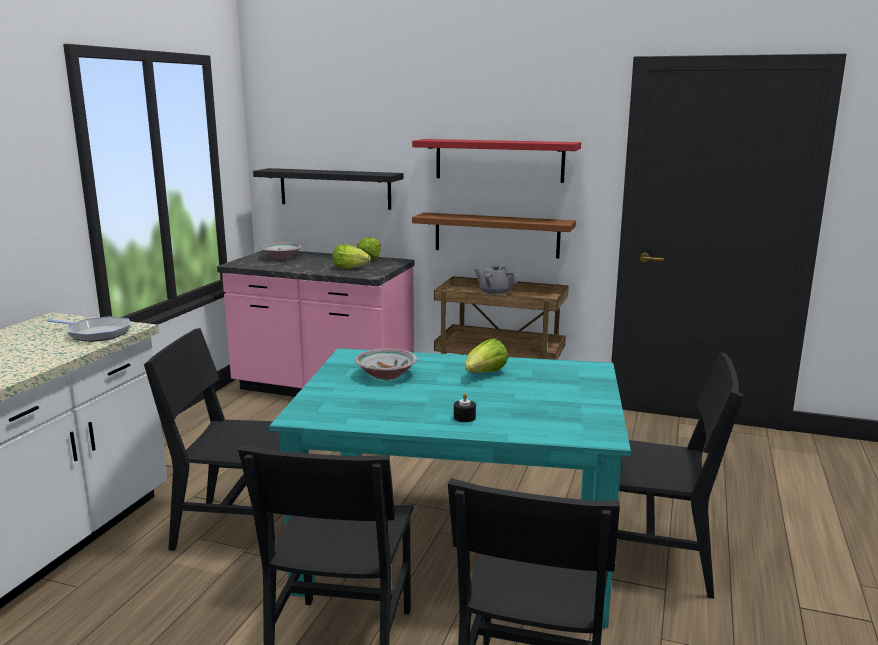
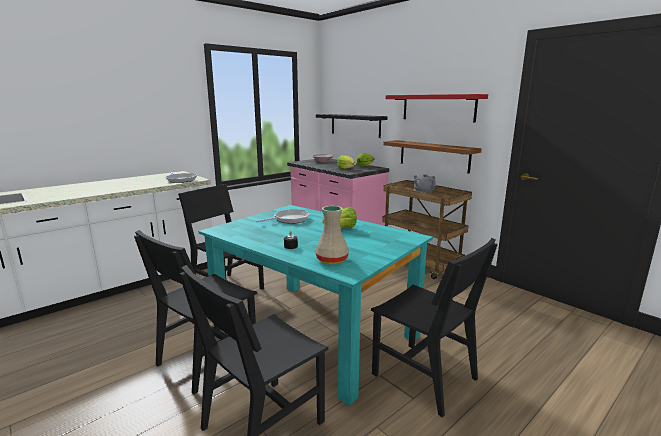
camera: 30 degrees right, 0 degrees up
bowl [355,348,417,380] -> frying pan [256,209,310,224]
none -> beige vase [315,206,349,264]

